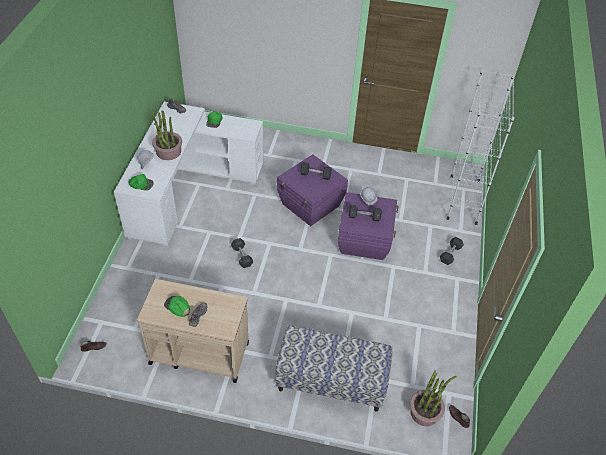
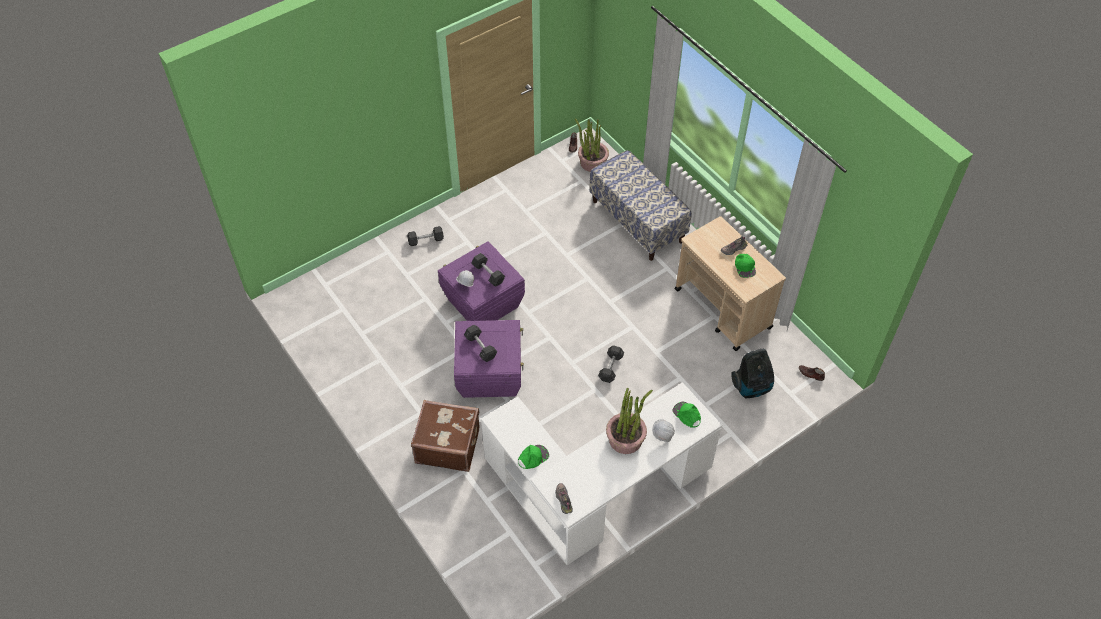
camera: 135 degrees left, 5 degrees up
white bookcase [447,70,515,225] -> none
none -> brown suitcase [411,400,480,472]
none -> vacuum cleaner [731,349,774,398]

